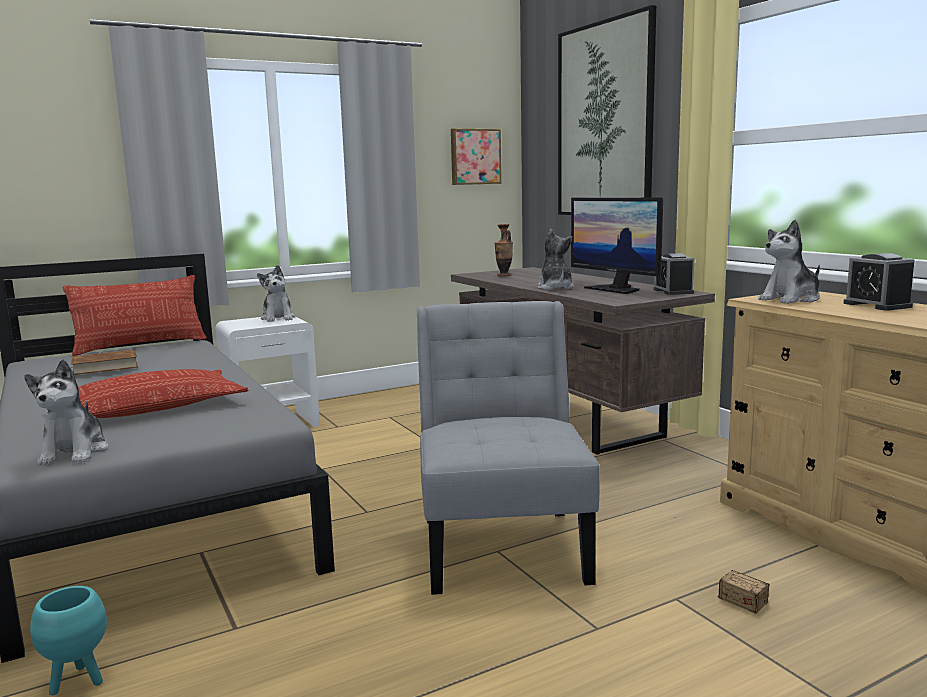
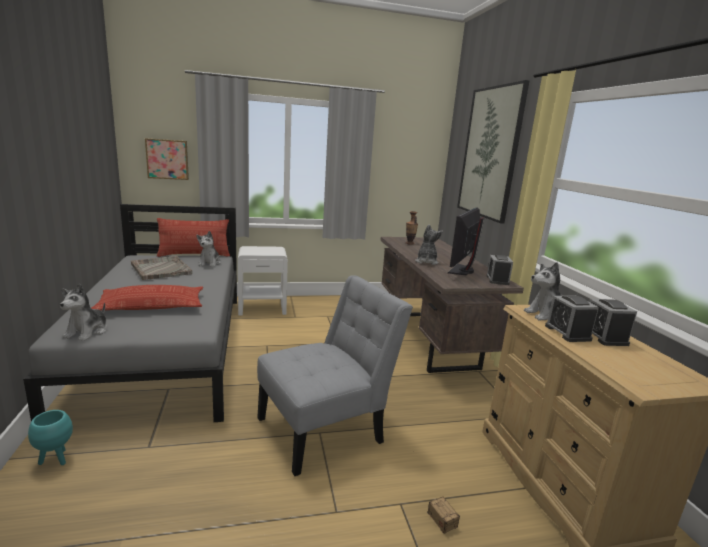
camera: 15 degrees right, 5 degrees up
brown book [71,350,138,375] -> grey tray [131,256,192,280]
plush toy [257,265,295,322] -> plush toy moved to [196,231,221,267]
grey chair [417,301,600,595] -> grey chair turned 45 degrees clockwise [257,275,413,476]
picture [451,128,502,185] -> picture moved to [145,138,189,180]
monitor [571,198,663,294] -> monitor turned 45 degrees clockwise [448,207,484,275]
none -> alarm clock [545,296,599,342]

